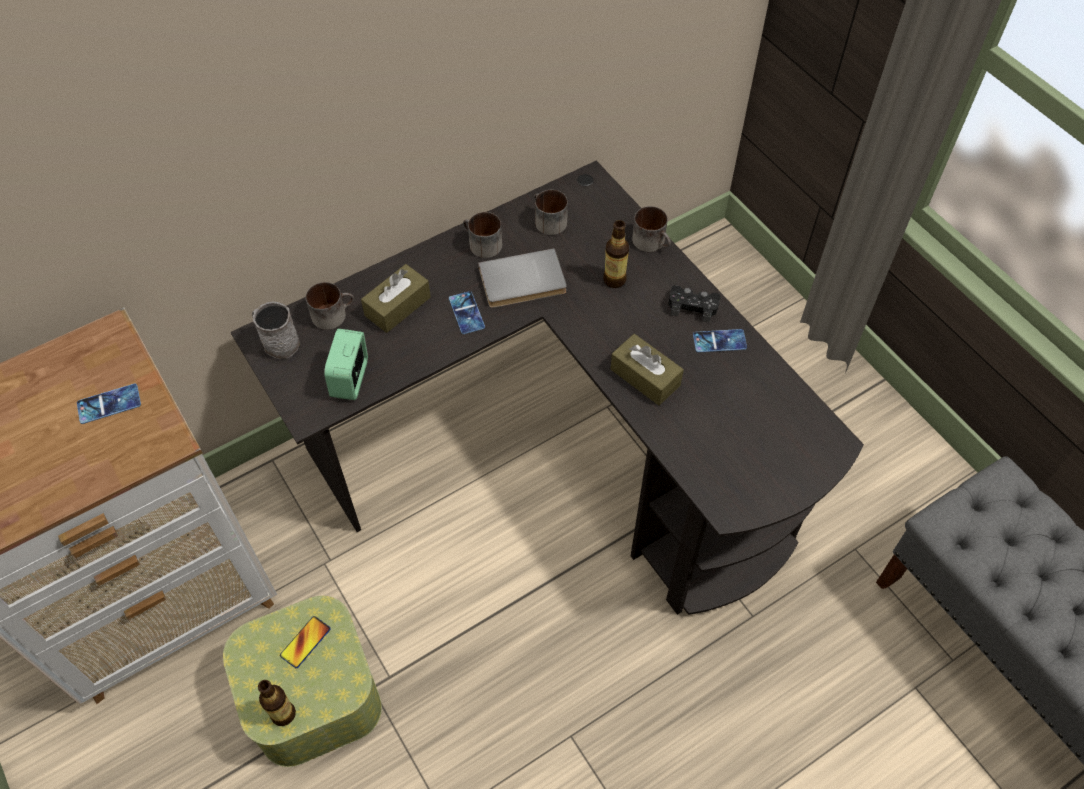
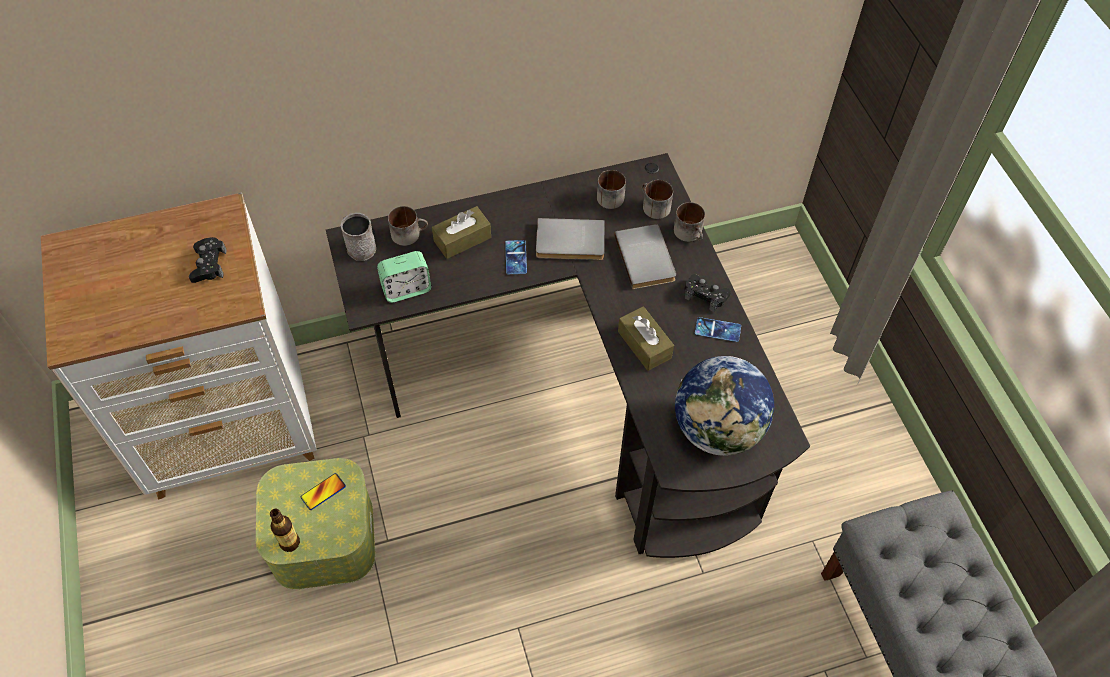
camera: 15 degrees right, 0 degrees up
phone [77,384,141,424] -> black game controller [189,237,227,283]
alarm clock [324,329,368,400] -> alarm clock turned 135 degrees counterclockwise [377,251,431,303]
mug [463,212,502,258] -> mug moved to [642,180,673,219]
bottle [603,220,629,288] -> grey book [614,224,676,290]
none -> globe [675,356,774,456]

